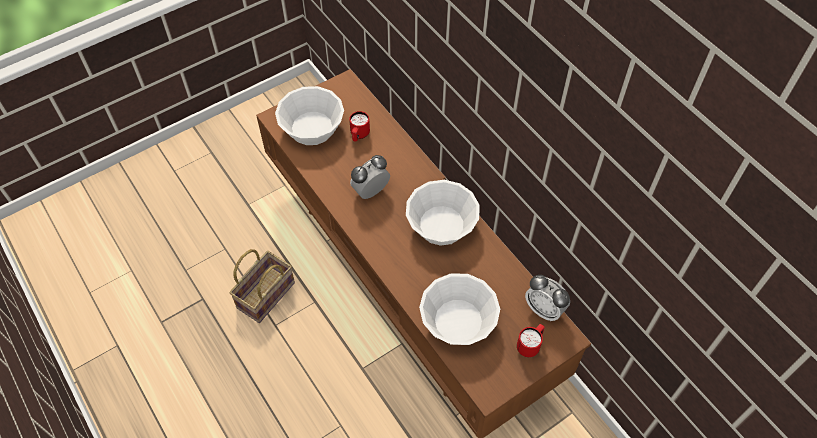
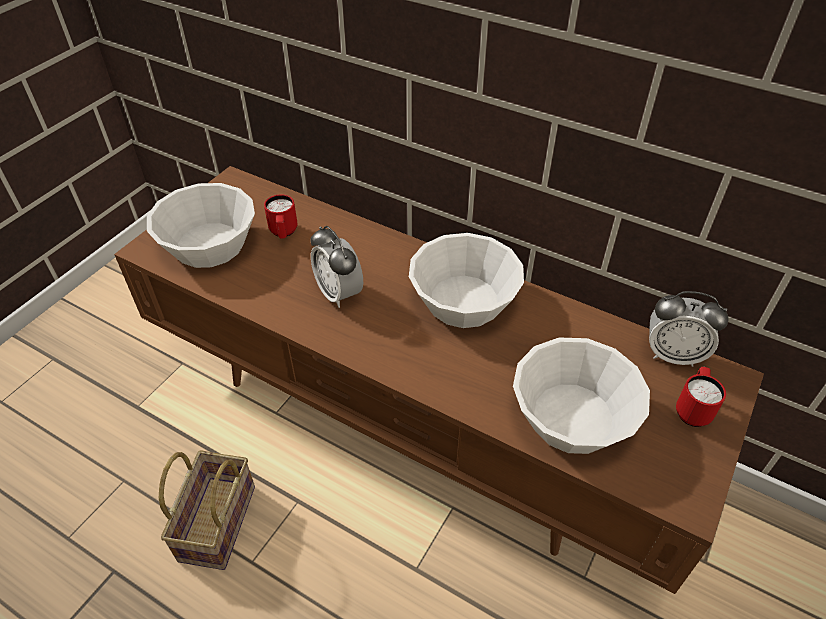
camera: 25 degrees left, 10 degrees down
alarm clock [350,155,390,199] -> alarm clock turned 60 degrees counterclockwise [311,226,363,308]

